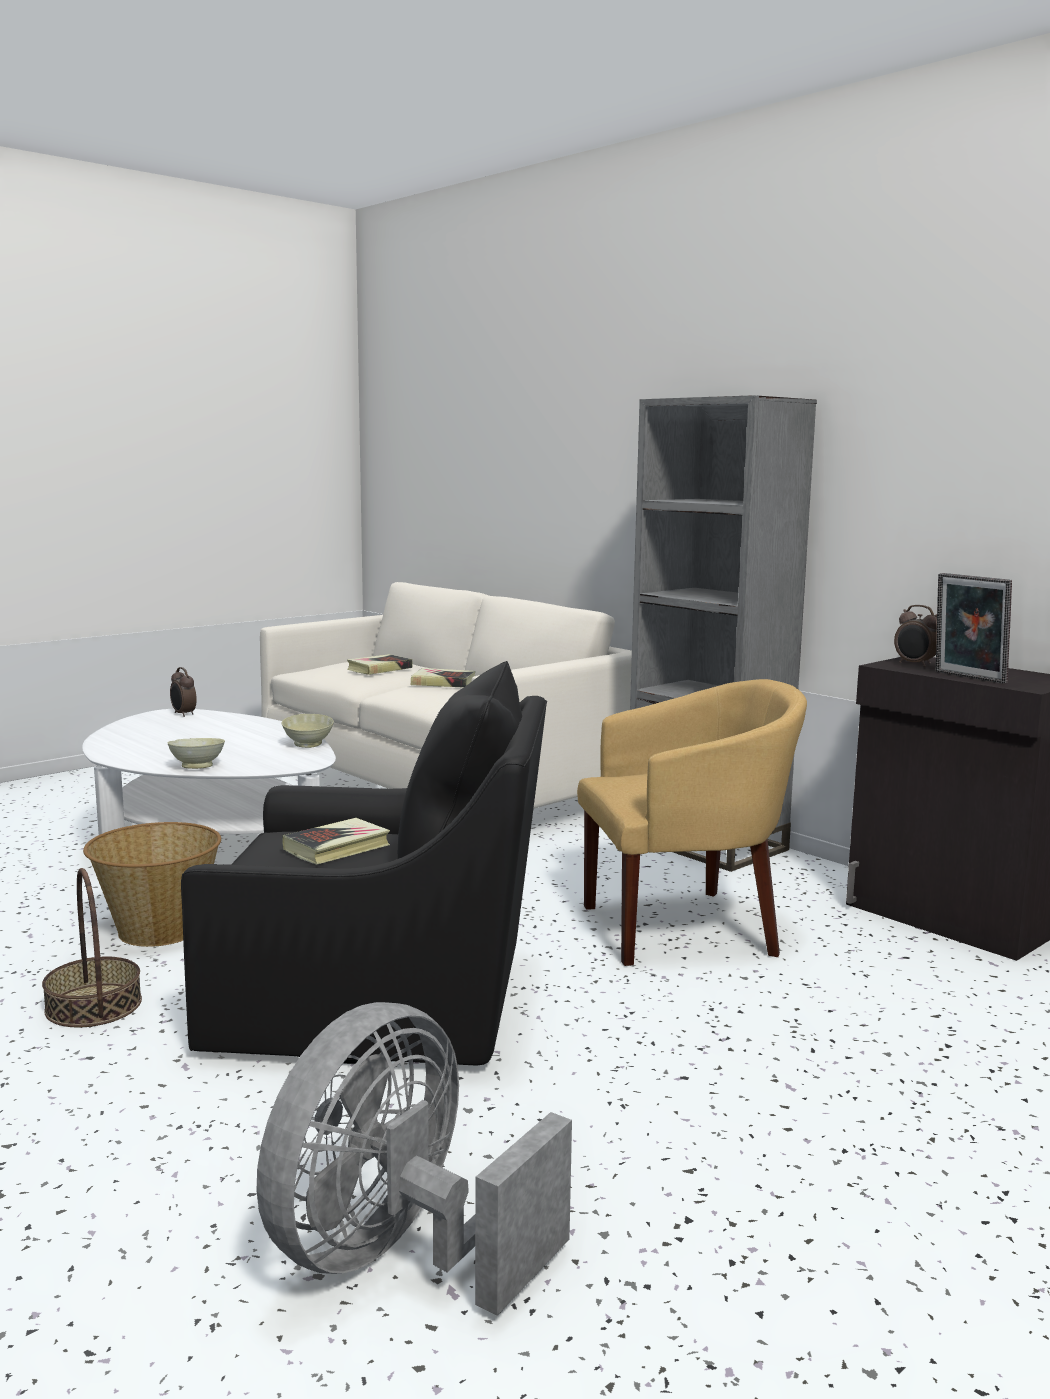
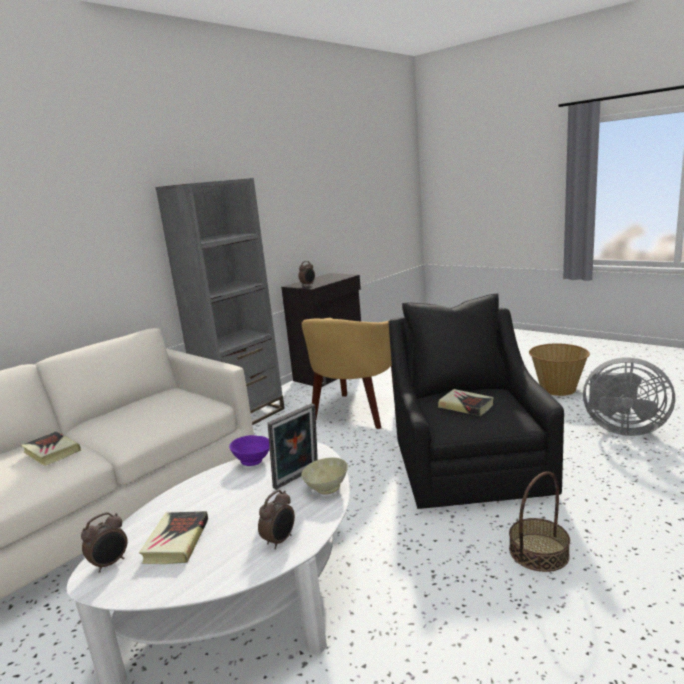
camera: 95 degrees left, 5 degrees up
basket [83,822,221,947] -> basket moved to [529,343,590,396]
beige bowl [281,714,334,748] -> purple bowl [229,435,270,466]
book [411,668,475,687] -> book moved to [139,511,208,564]
yellow armchair [577,679,807,966] -> yellow armchair turned 135 degrees counterclockwise [302,318,394,429]
picture frame [936,573,1012,684] -> picture frame moved to [267,403,318,490]
none -> alarm clock [258,490,295,549]

